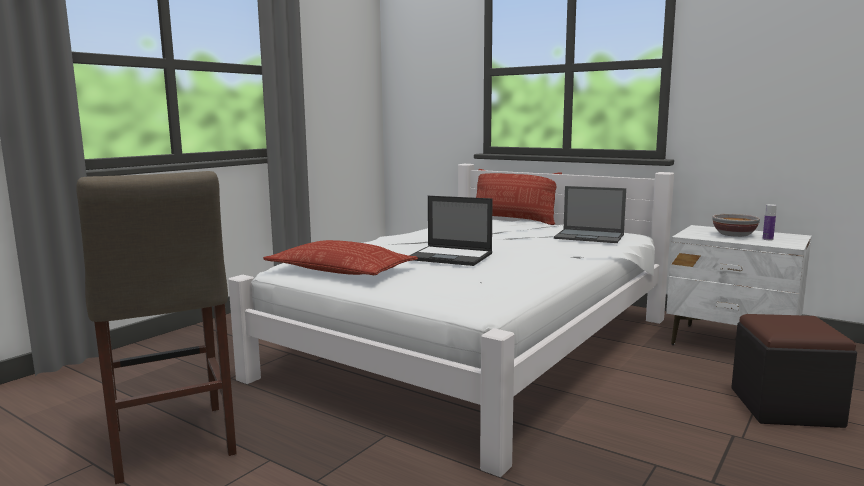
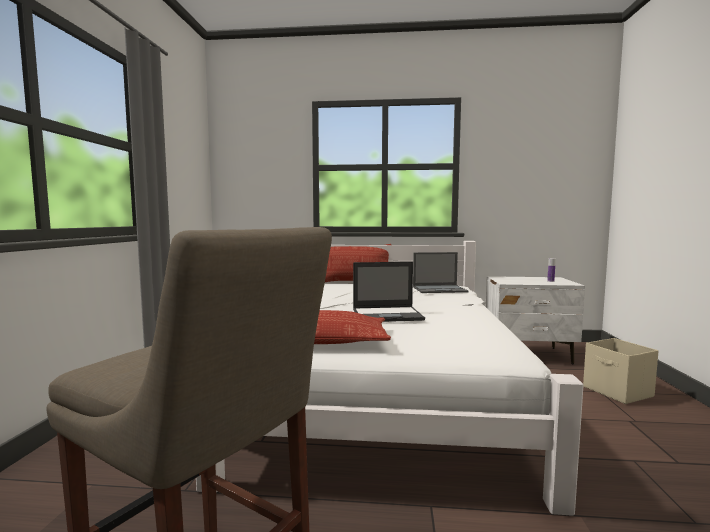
camera: 30 degrees left, 5 degrees down
bowl [712,214,760,237] -> none
black ottoman [731,314,857,428] -> beige storage box [583,338,659,404]

